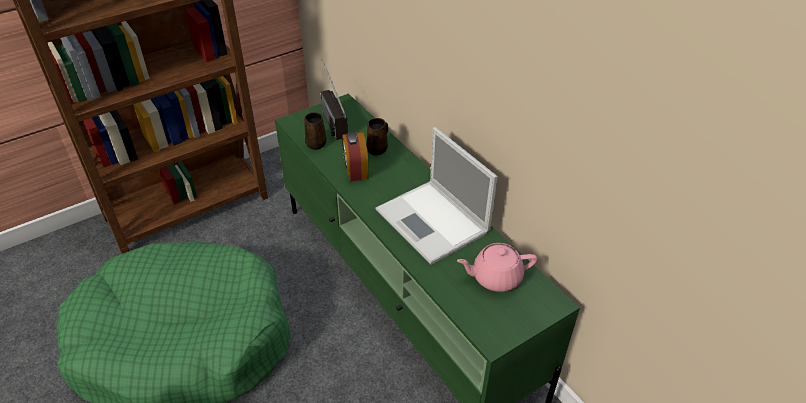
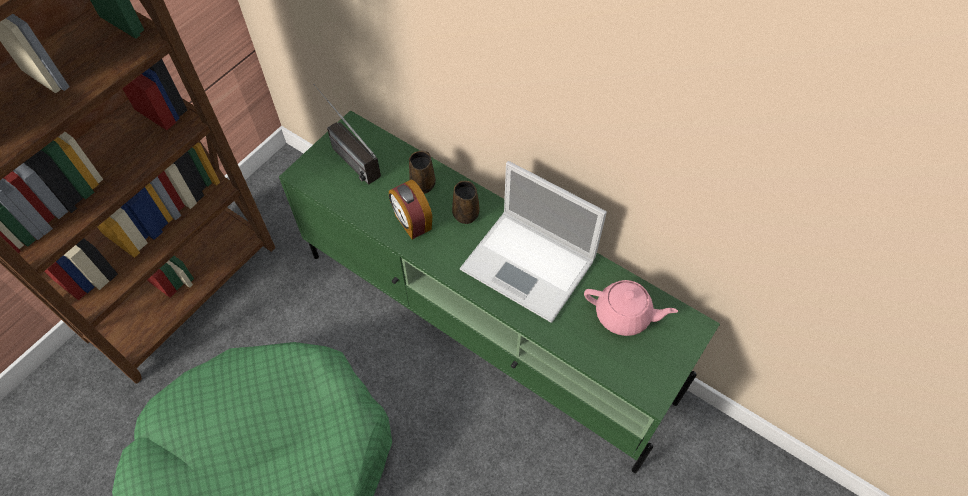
camera: 20 degrees left, 15 degrees up
brown mug [304,112,326,150] -> brown mug moved to [452,181,480,224]
pink teapot [457,243,537,292] -> pink teapot turned 135 degrees counterclockwise [584,280,678,336]

